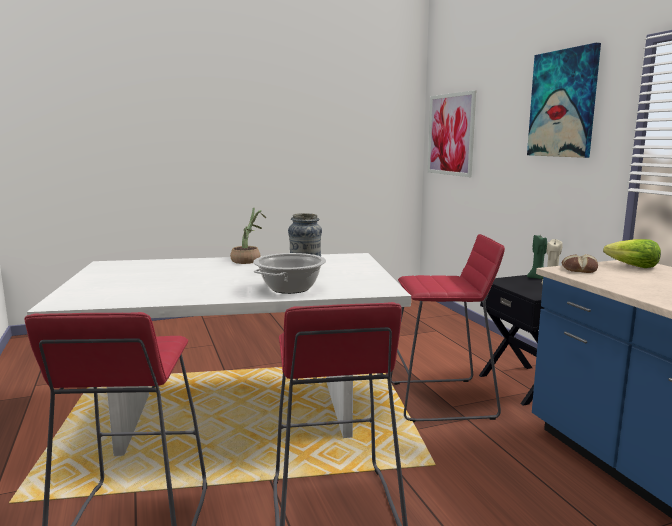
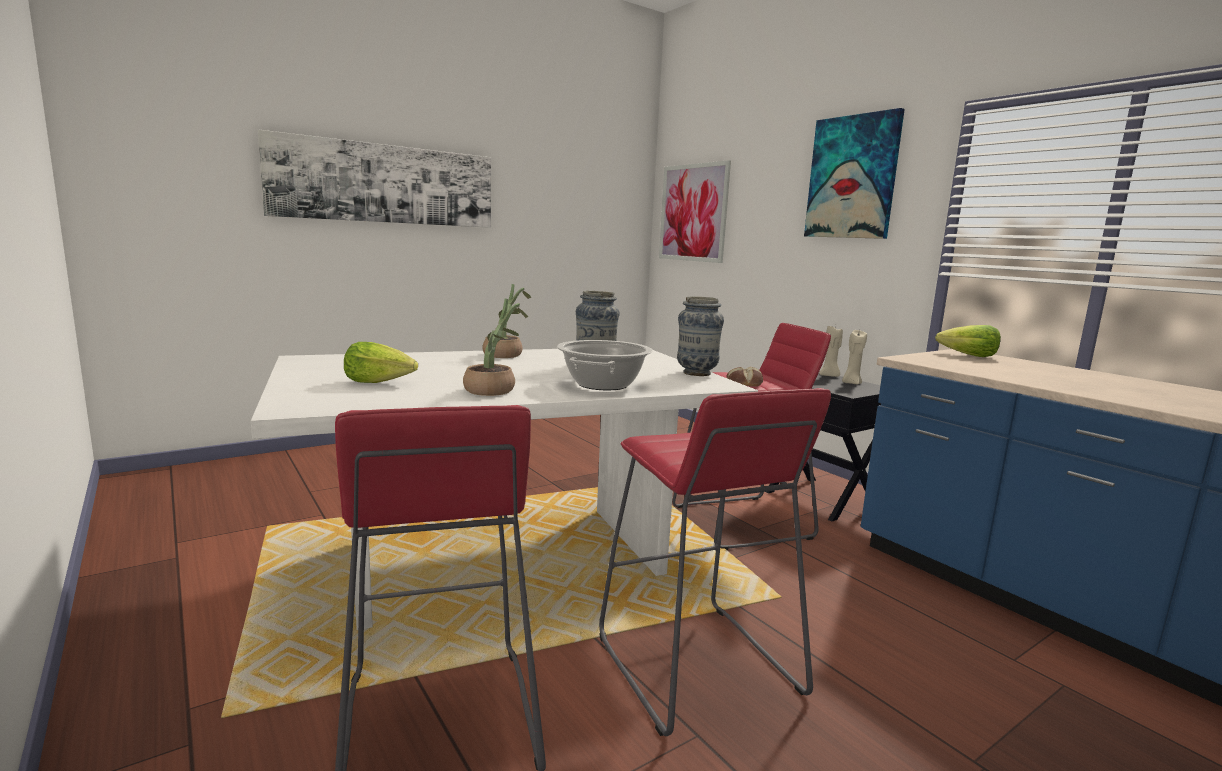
camera: 15 degrees left, 0 degrees up
green candle [527,235,547,279] -> beige candle [819,325,843,377]
bread [562,254,598,273] -> bread moved to [726,367,763,387]
none -> picture [258,129,491,228]
none -> lettuce [344,342,418,383]
none -> potted plant [463,299,528,396]
none -> vase [677,296,724,376]

